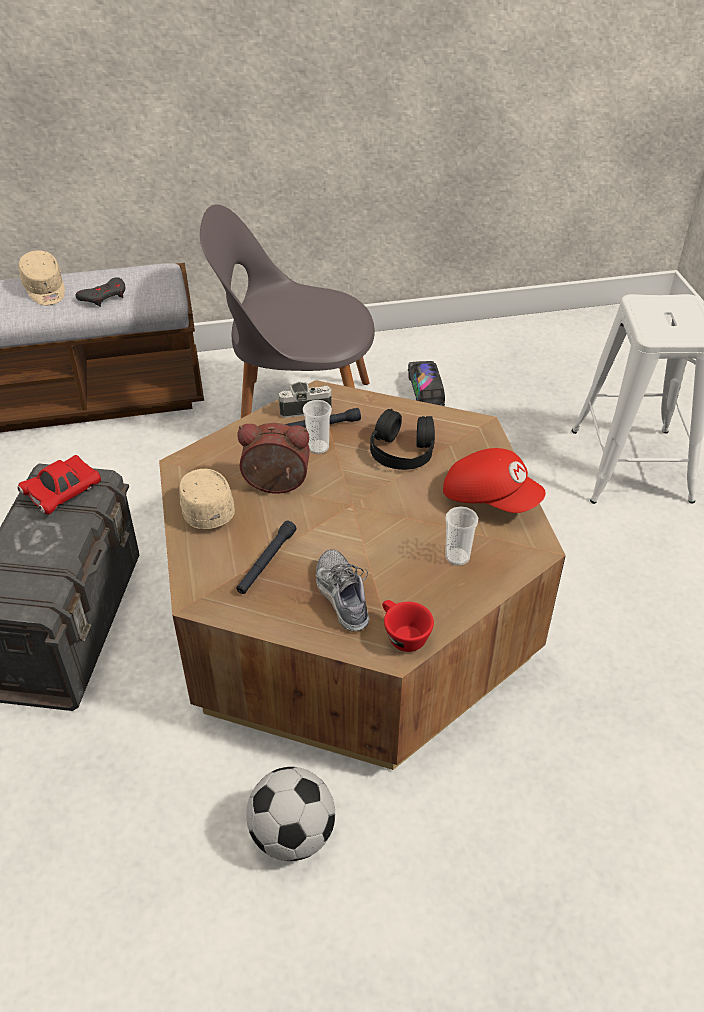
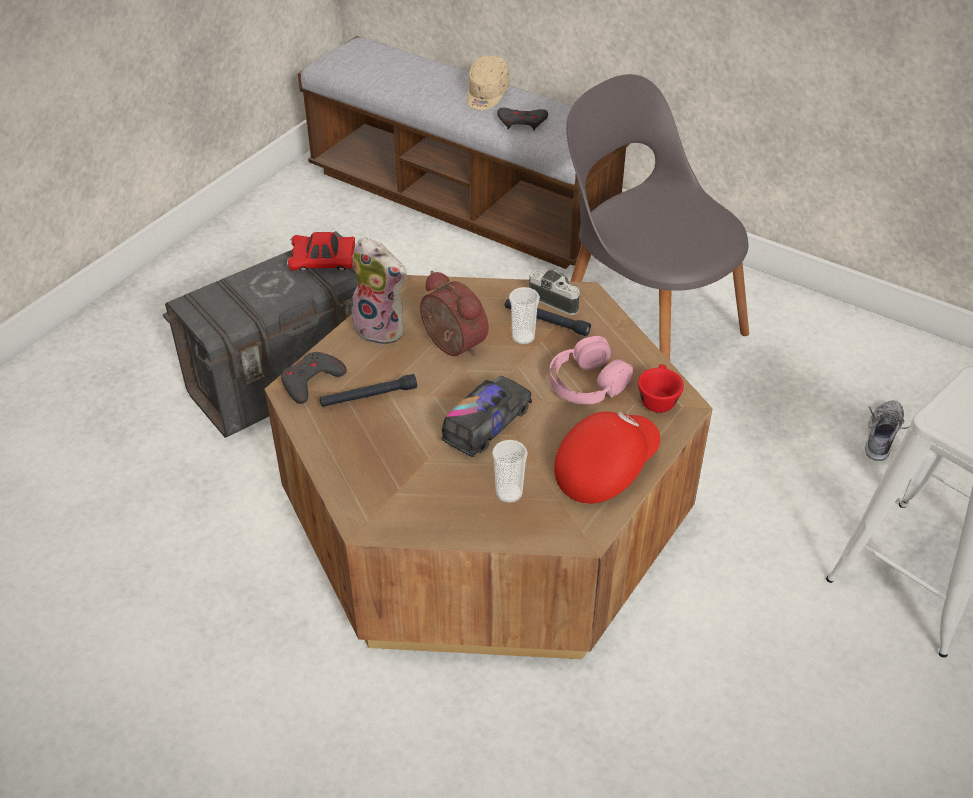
camera: 45 degrees right, 0 degrees up
beige cap [179,469,235,529] -> plush toy [351,237,408,346]
football [246,767,335,861] -> none
shoe [315,549,369,632] -> shoe moved to [865,400,910,461]
black headphones [370,409,435,470] -> pink headphones [549,336,633,404]
red cup [382,600,434,652] -> red cup moved to [638,364,684,413]
toy truck [408,361,445,406] -> toy truck moved to [441,376,532,457]
red cap [443,448,546,513] -> red cap turned 120 degrees counterclockwise [554,411,660,504]
none -> grey game controller [281,352,347,404]

